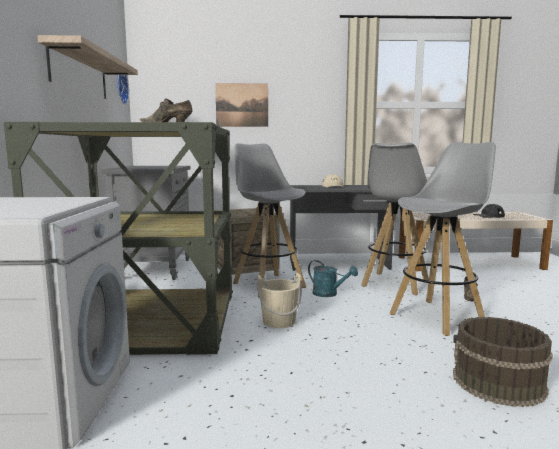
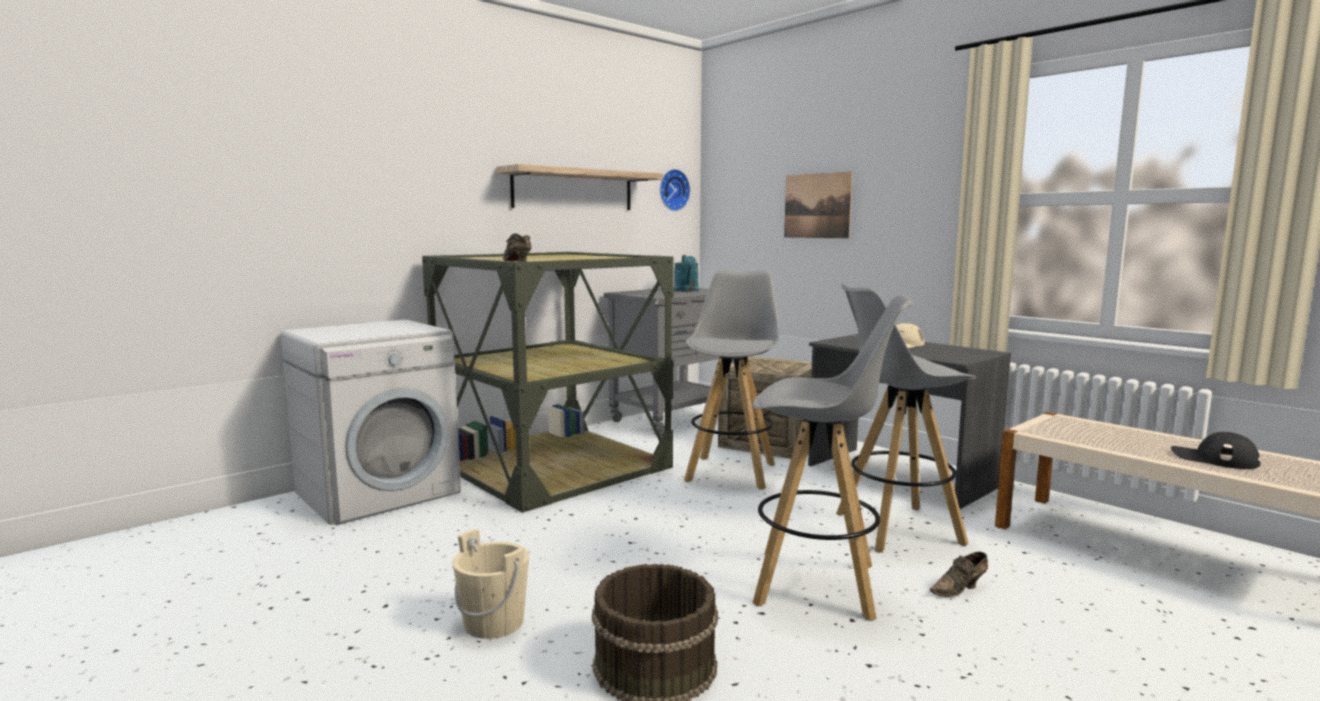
camera: 50 degrees right, 0 degrees up
beige bucket [256,273,302,328] -> beige bucket moved to [453,528,529,639]
turquoise watering can [308,260,358,297] -> turquoise watering can moved to [674,255,699,292]

